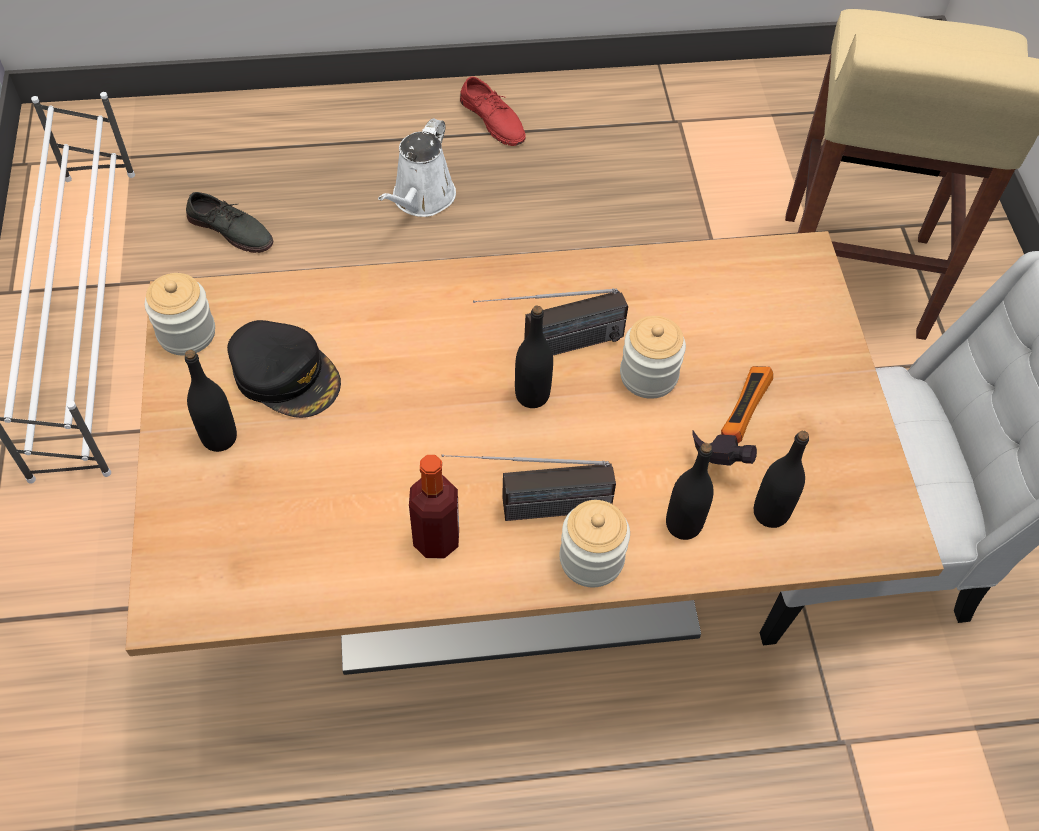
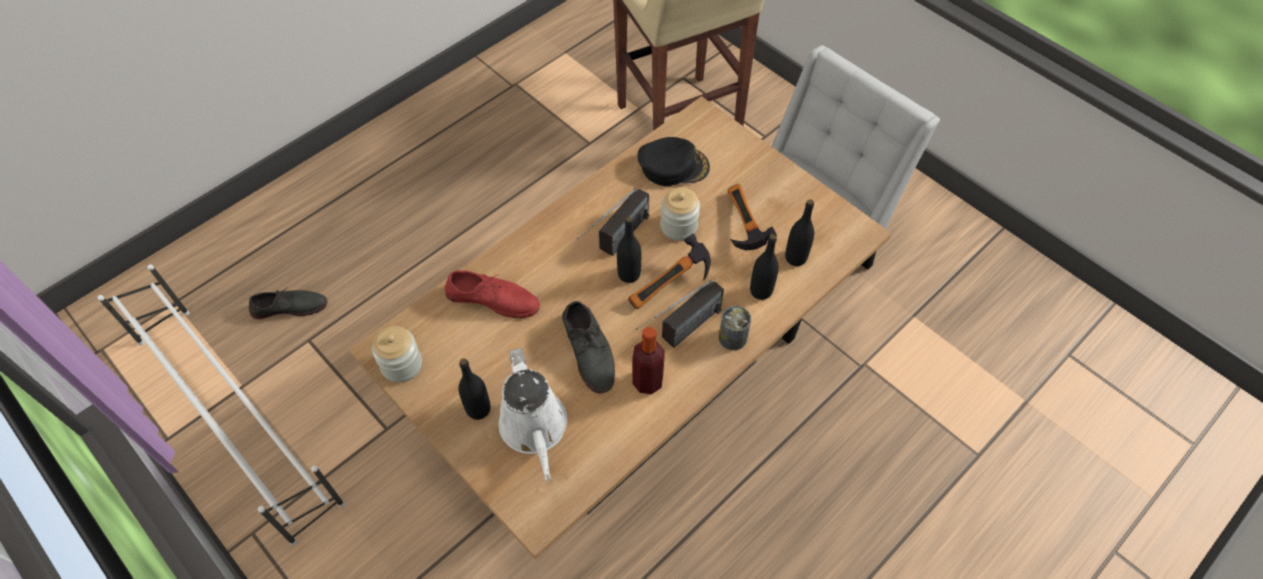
camera: 35 degrees left, 0 degrees up
black cap [227,320,341,418] -> black cap moved to [638,137,710,186]
white watering can [378,118,456,217] -> white watering can moved to [499,348,567,481]
red shoe [460,76,525,146] -> red shoe moved to [445,270,540,318]
jar [559,500,630,587] -> can [719,306,751,351]
none -> grey shoe [562,301,615,393]
none -> hammer [628,233,711,309]

